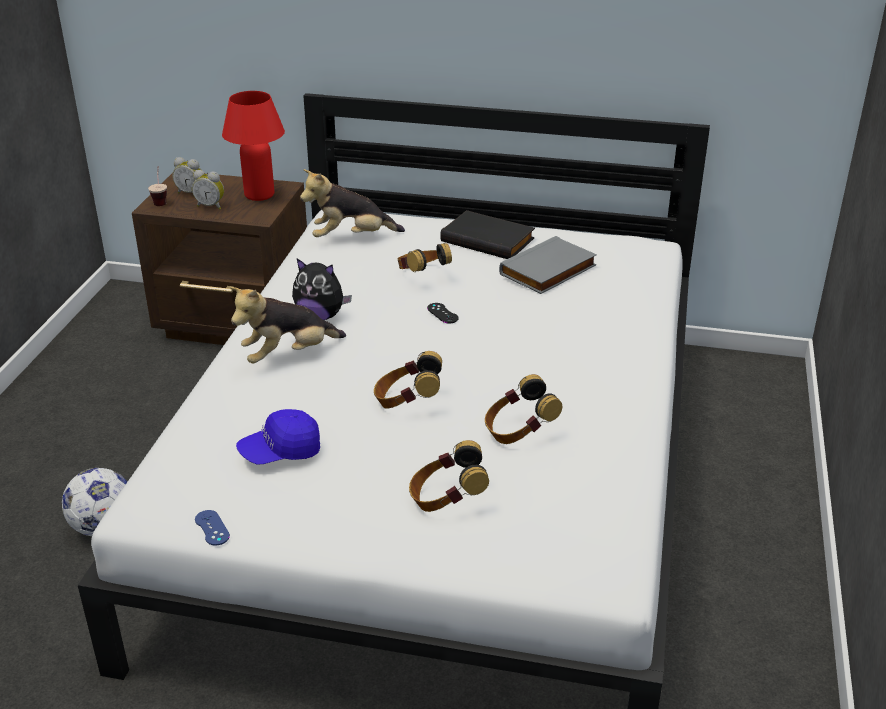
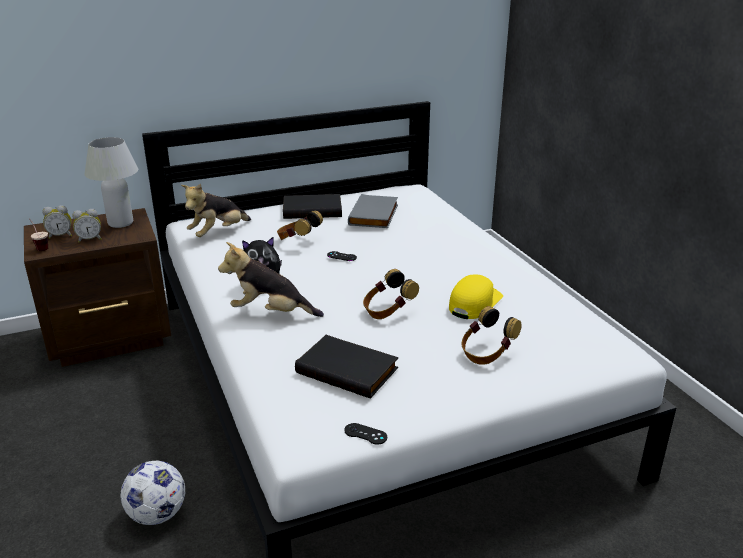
camera: 35 degrees left, 5 degrees down
blue game controller [195,510,230,546] -> black game controller [344,423,387,445]
red table lamp [222,91,285,201] -> white table lamp [84,137,138,228]
plush toy [230,287,346,364] -> plush toy turned 75 degrees clockwise [218,242,324,317]
blue cap [236,409,320,465] -> black book [295,335,398,399]
headphones [485,374,562,444] -> yellow cap [449,275,503,319]

